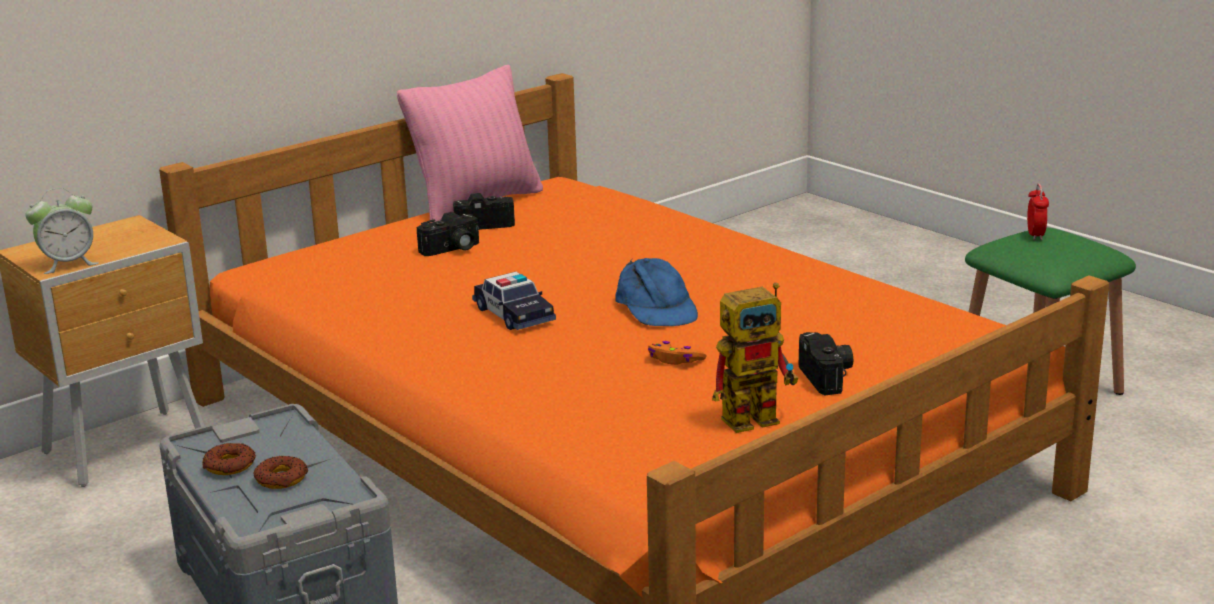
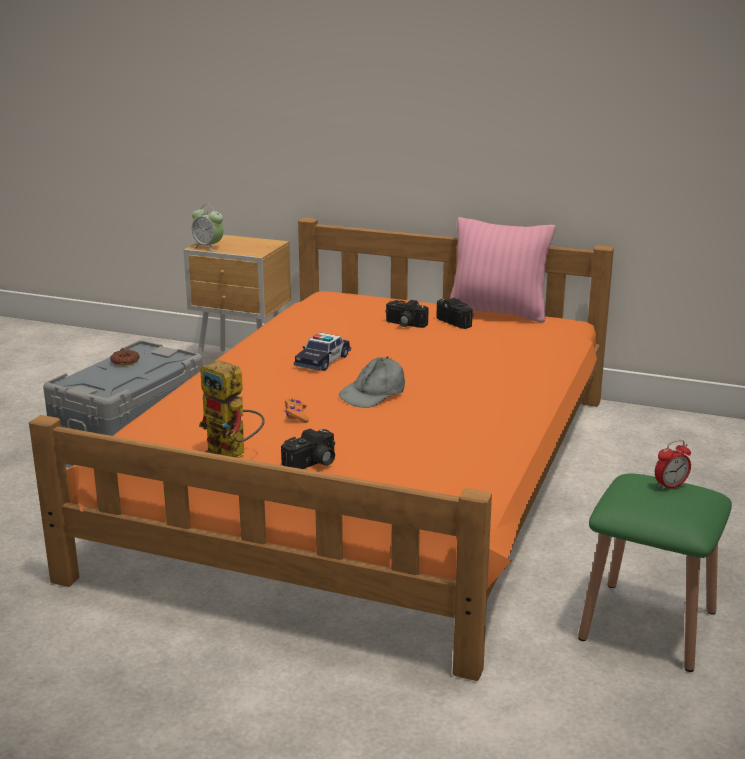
camera: 60 degrees right, 0 degrees up
donut [254,456,308,489] -> none
blue cap [615,258,698,326] -> grey cap [339,356,405,408]

